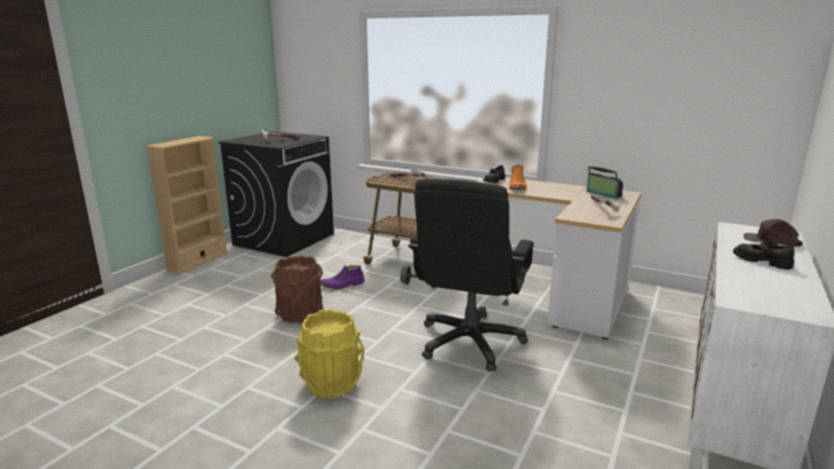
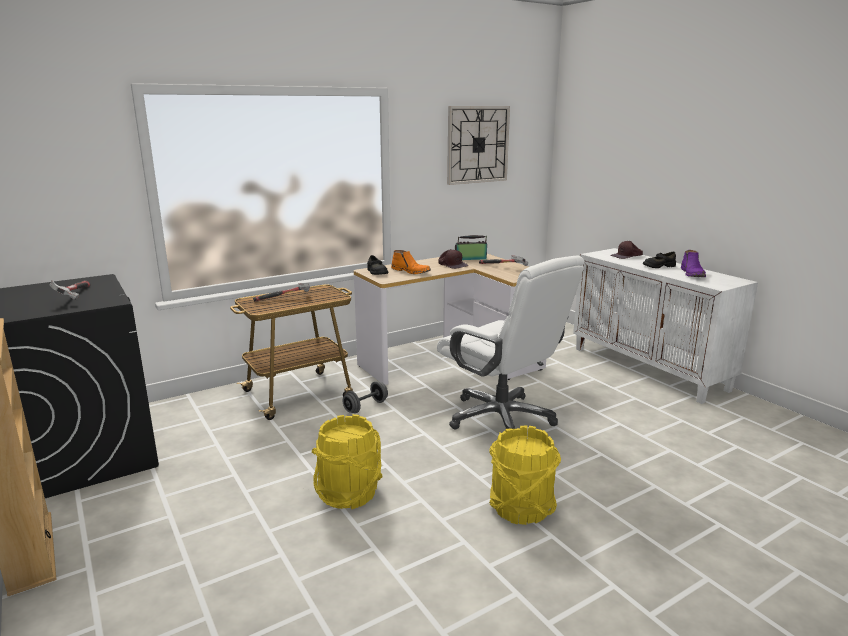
camera: 60 degrees left, 0 degrees up
brown bucket [271,256,324,323] -> yellow bucket [312,414,382,509]
purple boot [320,265,365,289] -> purple boot moved to [681,250,706,277]
black office chair [408,179,534,371] -> white office chair [437,256,585,429]
none -> brown cap [438,249,468,269]
none -> wall clock [447,106,510,185]

